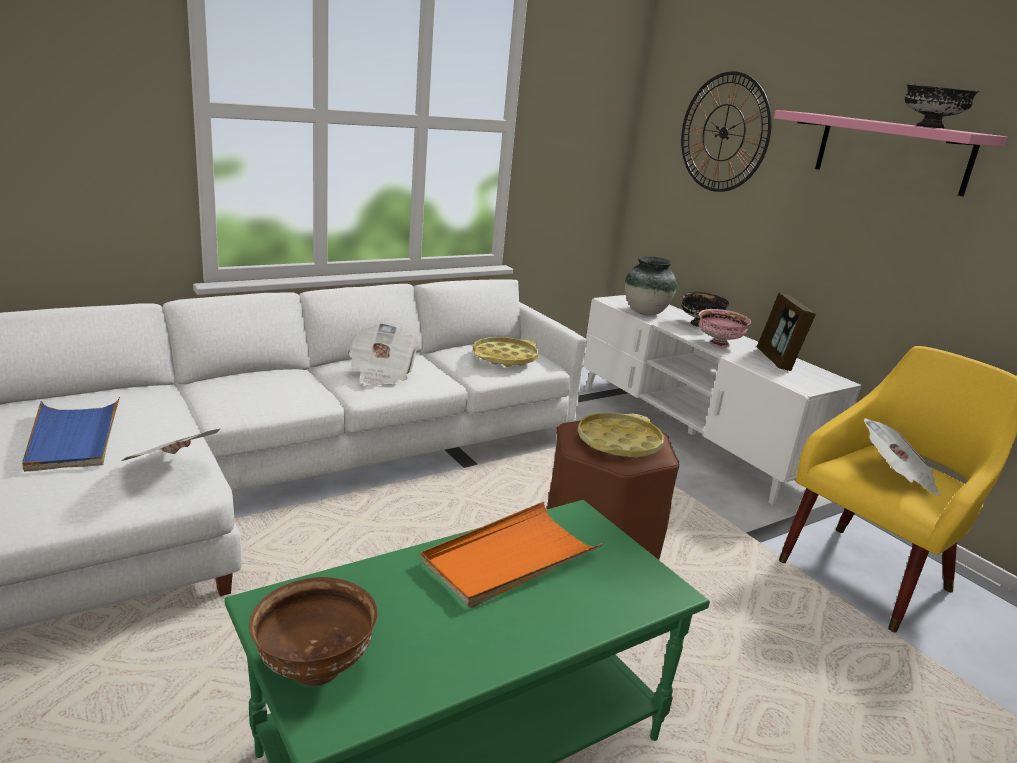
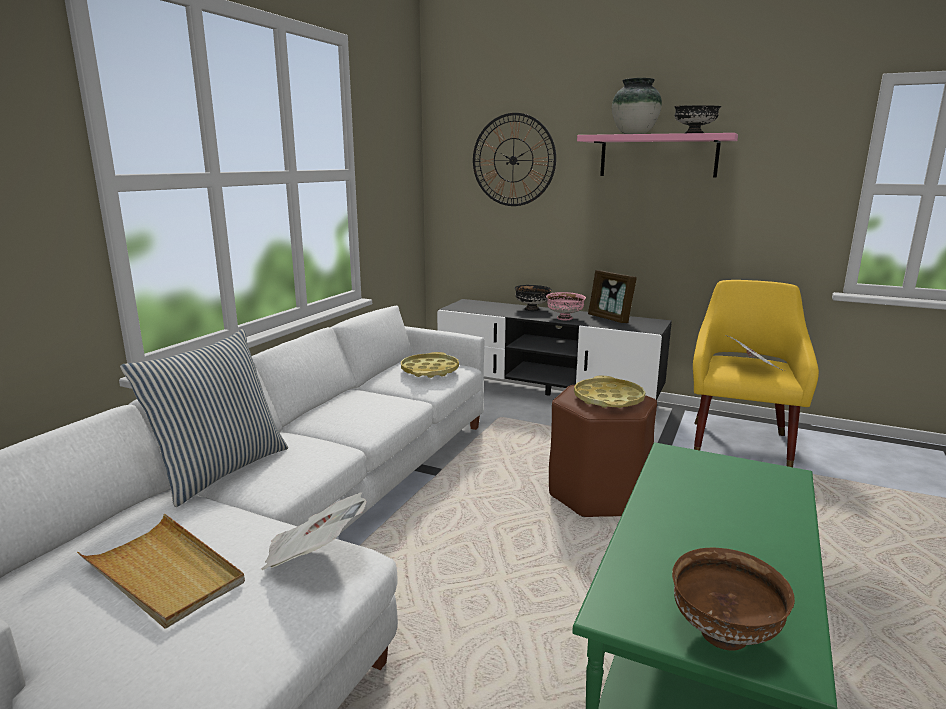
camera: 30 degrees left, 5 degrees down
blue tray [22,397,120,472] -> beige tray [77,514,245,629]
newspaper [348,323,418,386] -> none
orange tray [420,502,602,608] -> none
white tv stand [583,295,861,505] -> black tv stand [437,299,672,400]
vase [625,256,677,315] -> vase moved to [612,78,662,134]
none -> pillow [120,329,288,507]

